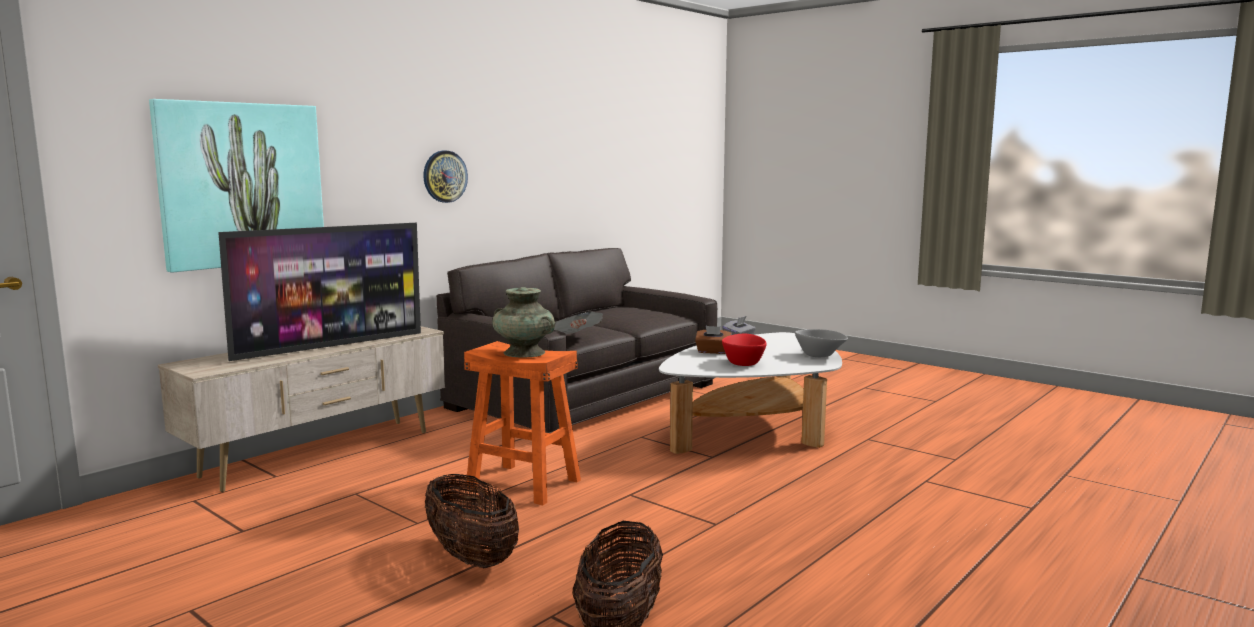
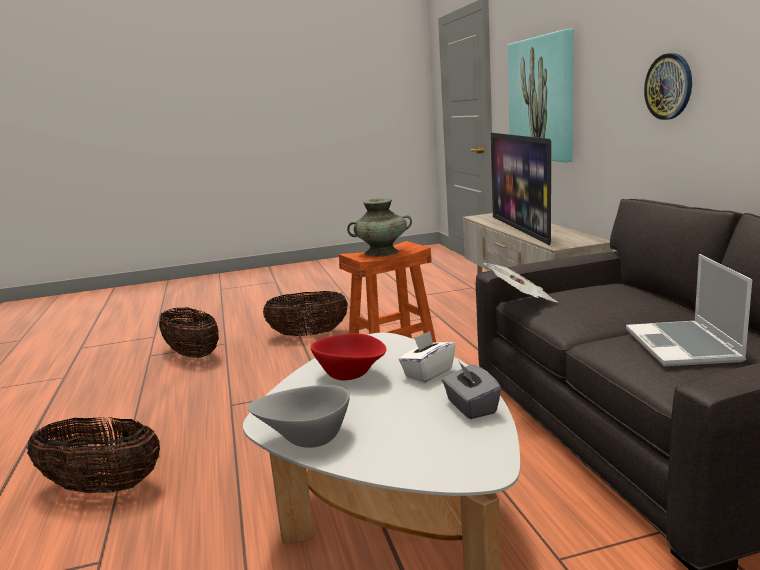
camera: 125 degrees right, 5 degrees up
brown tissue box [695,326,732,354] -> white tissue box [399,331,456,383]
none -> basket [27,417,160,493]
none -> laptop [626,254,752,366]

